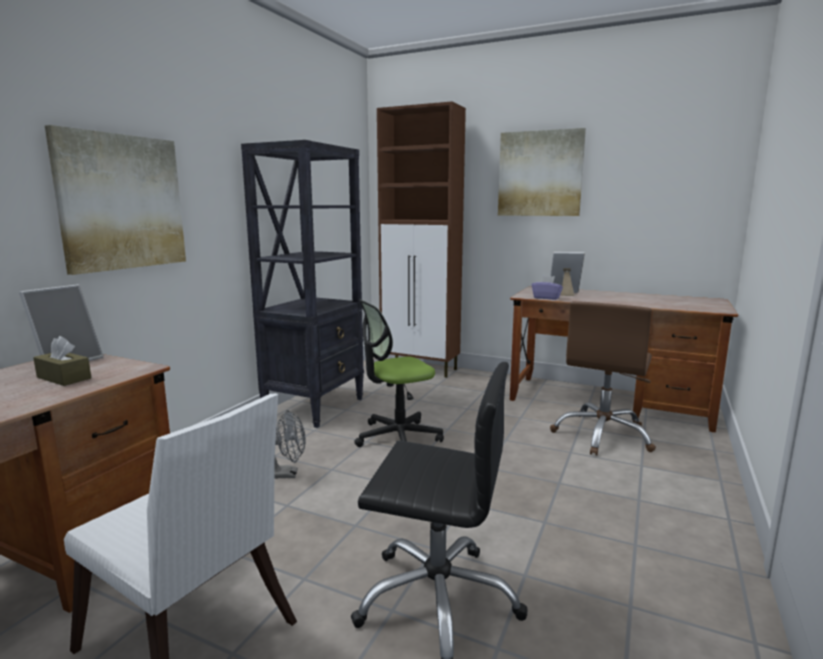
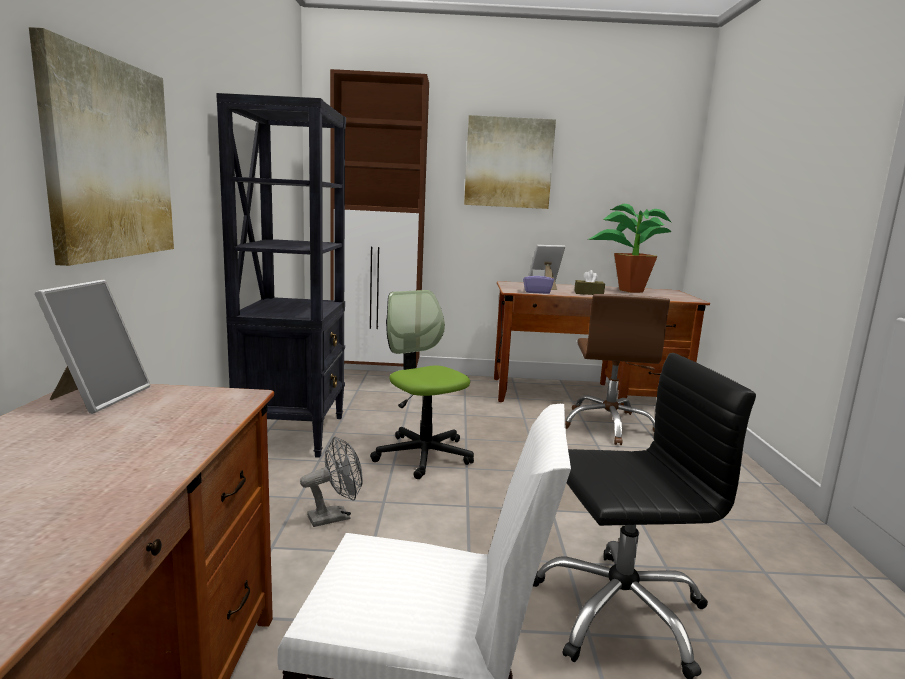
camera: 25 degrees left, 0 degrees up
brown tissue box [33,336,91,386] -> brown tissue box moved to [574,270,605,295]
office chair [354,299,444,447] -> office chair turned 105 degrees clockwise [370,290,474,479]
none -> potted plant [588,204,672,293]

